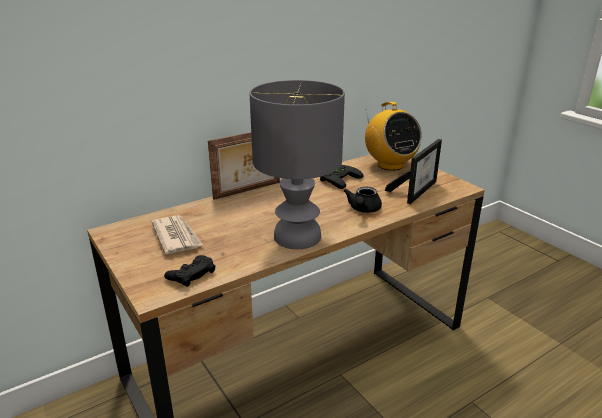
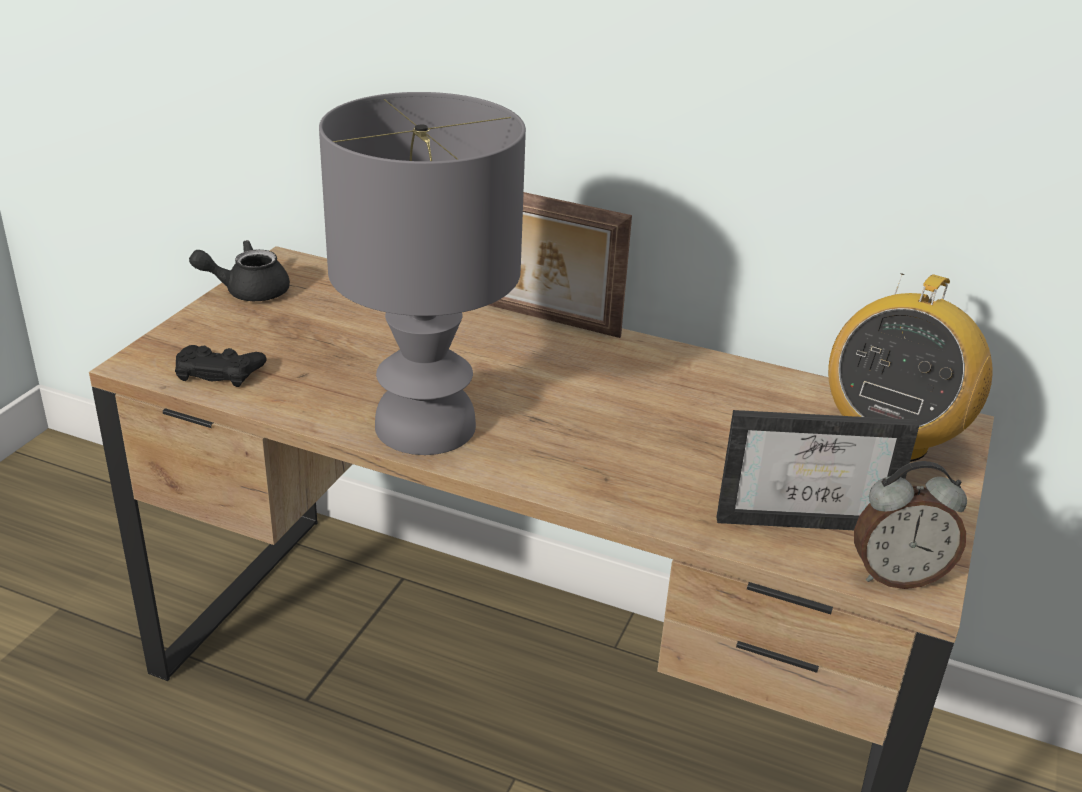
camera: 55 degrees right, 5 degrees up
newspaper [152,215,203,254] -> none
black game controller [320,165,363,189] -> none
black teapot [344,187,382,213] -> black teapot moved to [189,240,290,301]
none -> alarm clock [854,461,967,589]

